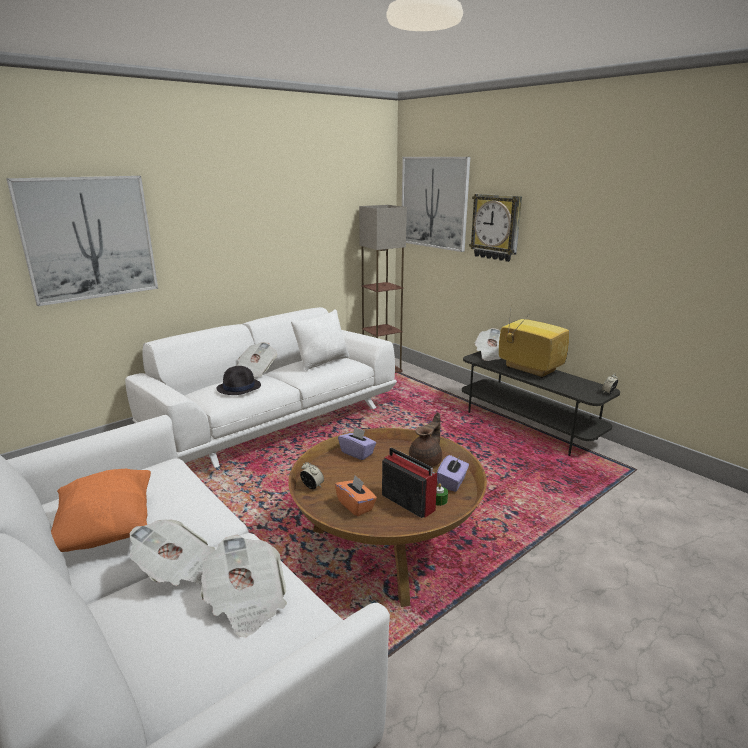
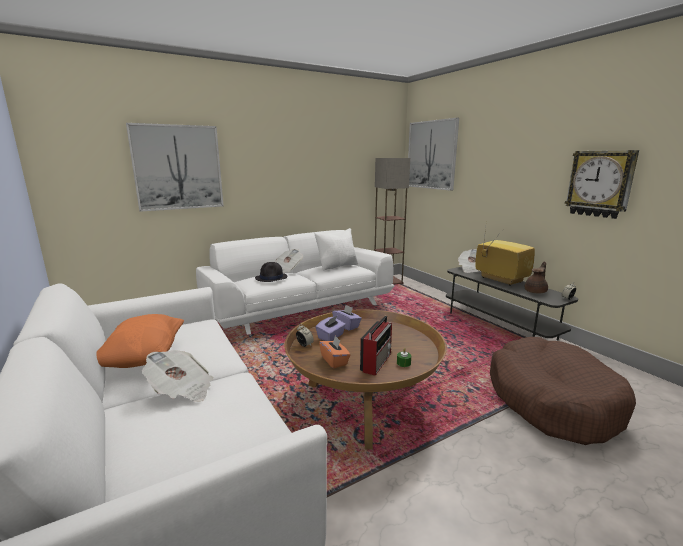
camera: 10 degrees right, 5 degrees down
newspaper [200,535,287,637] -> none
radio [382,448,437,518] -> radio turned 60 degrees clockwise [360,316,392,376]
brown teapot [409,412,442,467] -> brown teapot moved to [525,262,548,294]
purple tissue box [437,455,469,492] -> purple tissue box moved to [316,316,346,341]
wall clock [469,194,522,262] -> wall clock moved to [565,150,639,219]
none -> brown dog bed [490,337,636,445]

